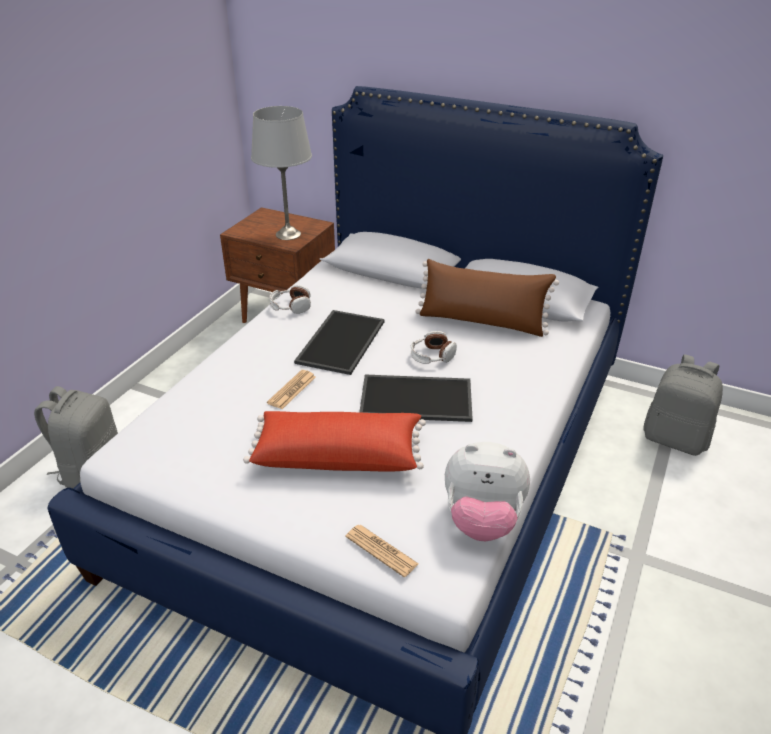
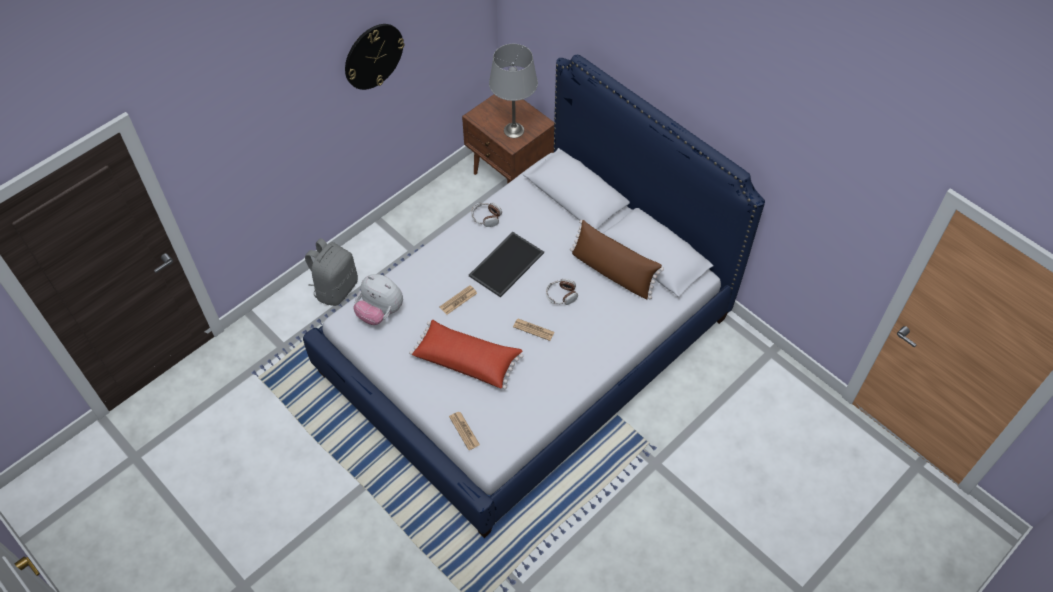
camera: 20 degrees right, 20 degrees up
tray [359,375,473,422] -> newspaper [513,319,554,341]
plush toy [445,442,530,541] -> plush toy moved to [353,274,403,325]
grey backpack [643,354,723,456] -> none
none -> wall clock [345,24,404,90]

